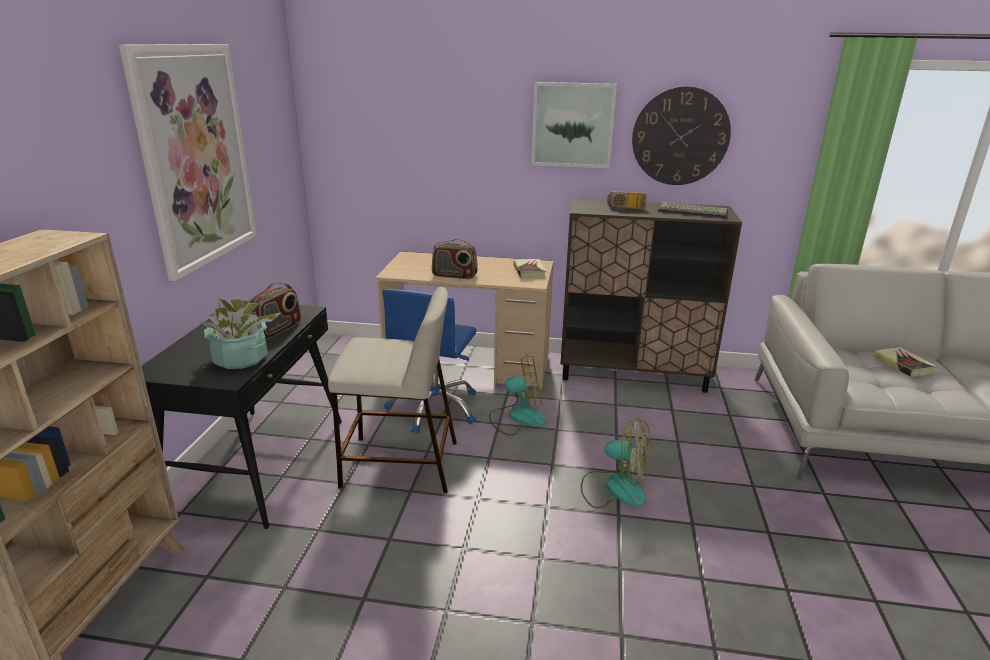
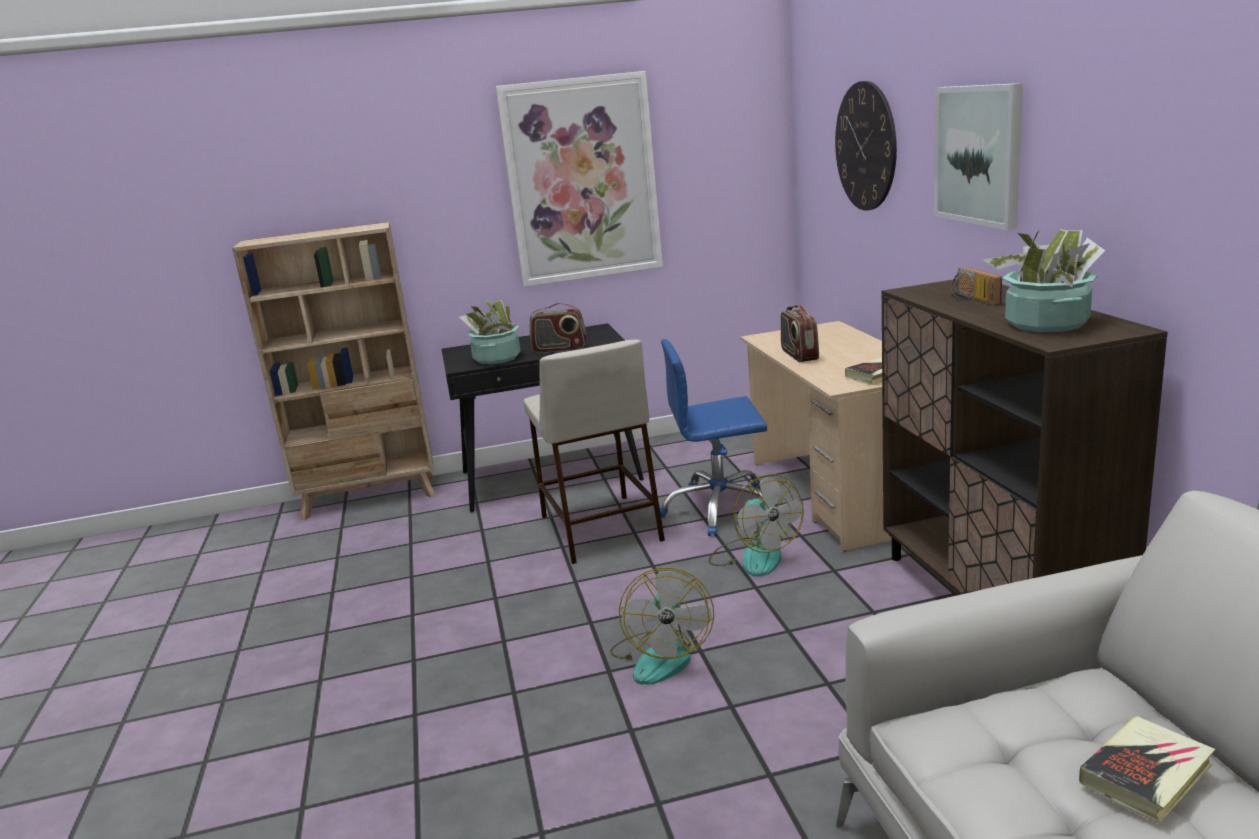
camera: 70 degrees right, 5 degrees down
wall clock [632,86,731,185] -> wall clock moved to [835,81,897,210]
keyboard [658,202,729,218] -> potted plant [983,229,1105,332]

